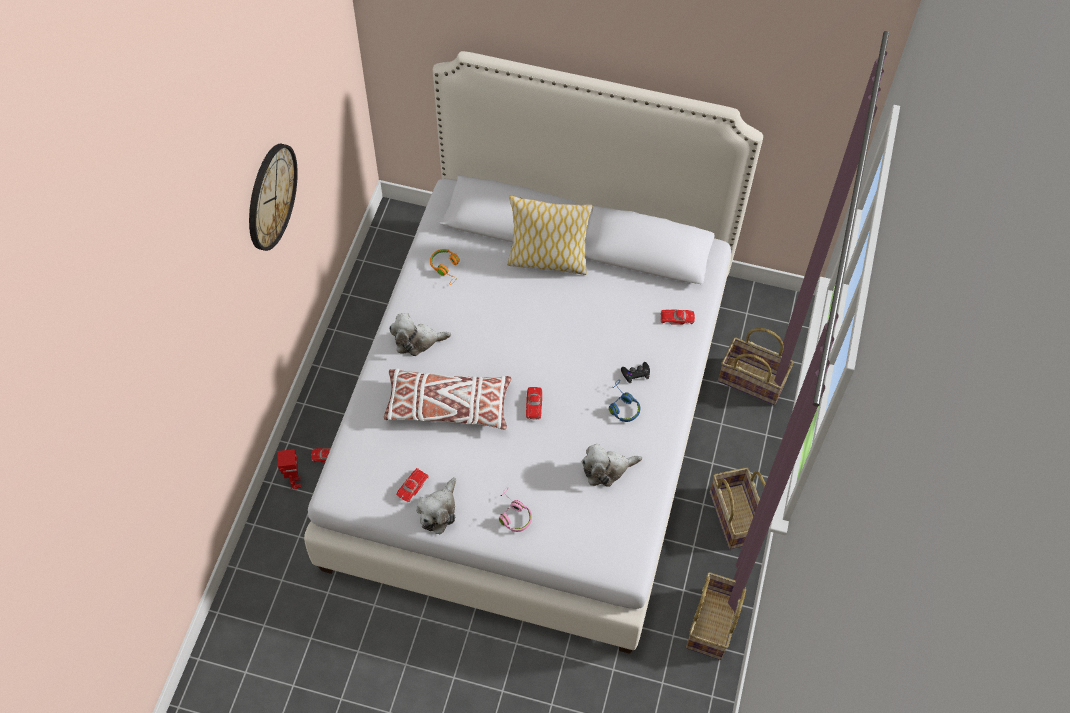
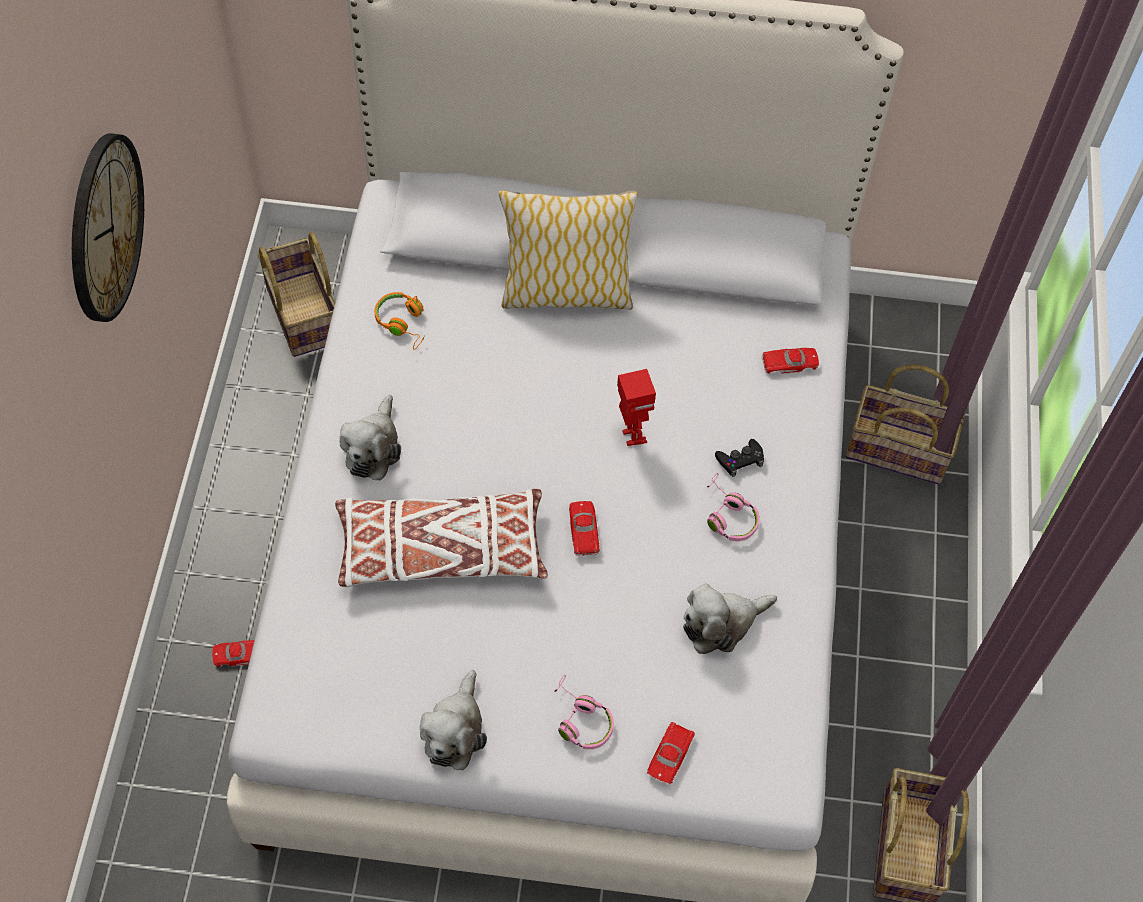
camera: 10 degrees left, 0 degrees up
toy robot [277,449,301,489] -> toy robot moved to [617,369,656,446]
plush toy [389,313,451,356] -> plush toy turned 60 degrees counterclockwise [339,395,401,480]
red toy car [396,468,429,502] -> red toy car moved to [647,722,695,784]
blue headphones [609,381,640,422] -> pink headphones [707,473,760,541]
basket [710,467,765,549] -> basket moved to [257,232,335,357]

